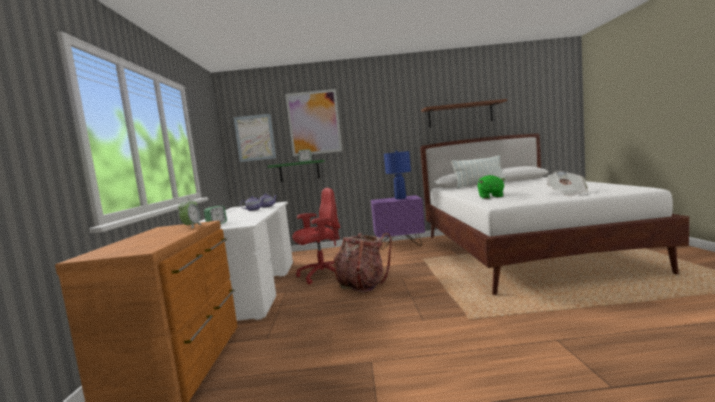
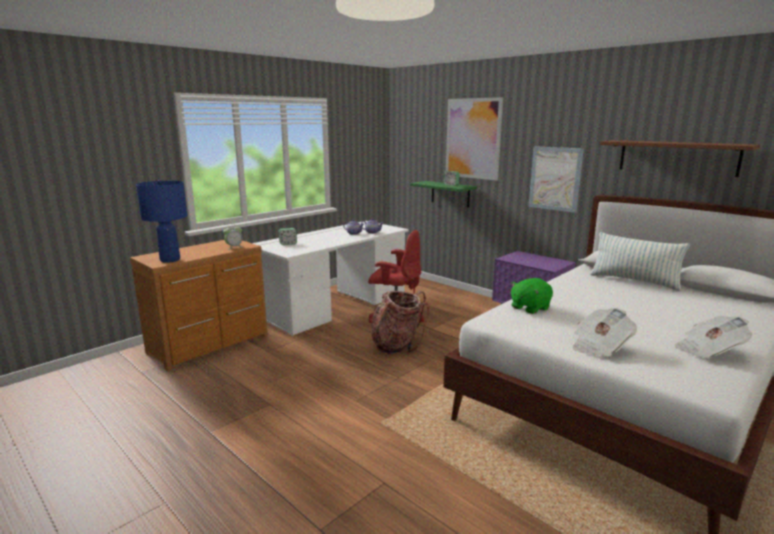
camera: 45 degrees right, 10 degrees up
picture [234,114,276,162] -> picture moved to [529,146,584,213]
blue table lamp [384,150,411,199] -> blue table lamp moved to [136,180,187,263]
none -> newspaper [675,316,752,358]

